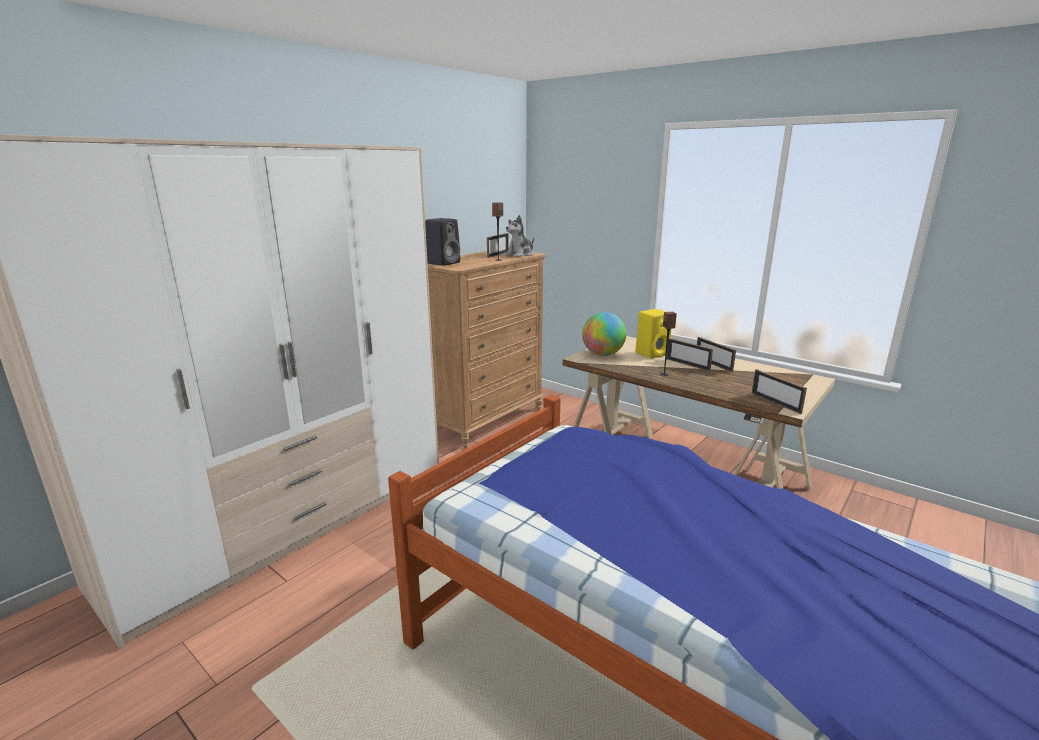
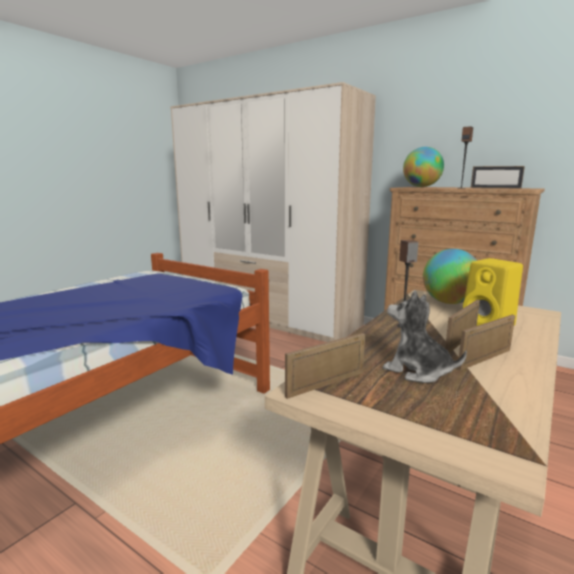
camera: 85 degrees right, 5 degrees down
black speaker [425,218,460,266] -> globe [403,147,444,187]
plush toy [505,215,534,257] -> plush toy moved to [383,290,467,383]

